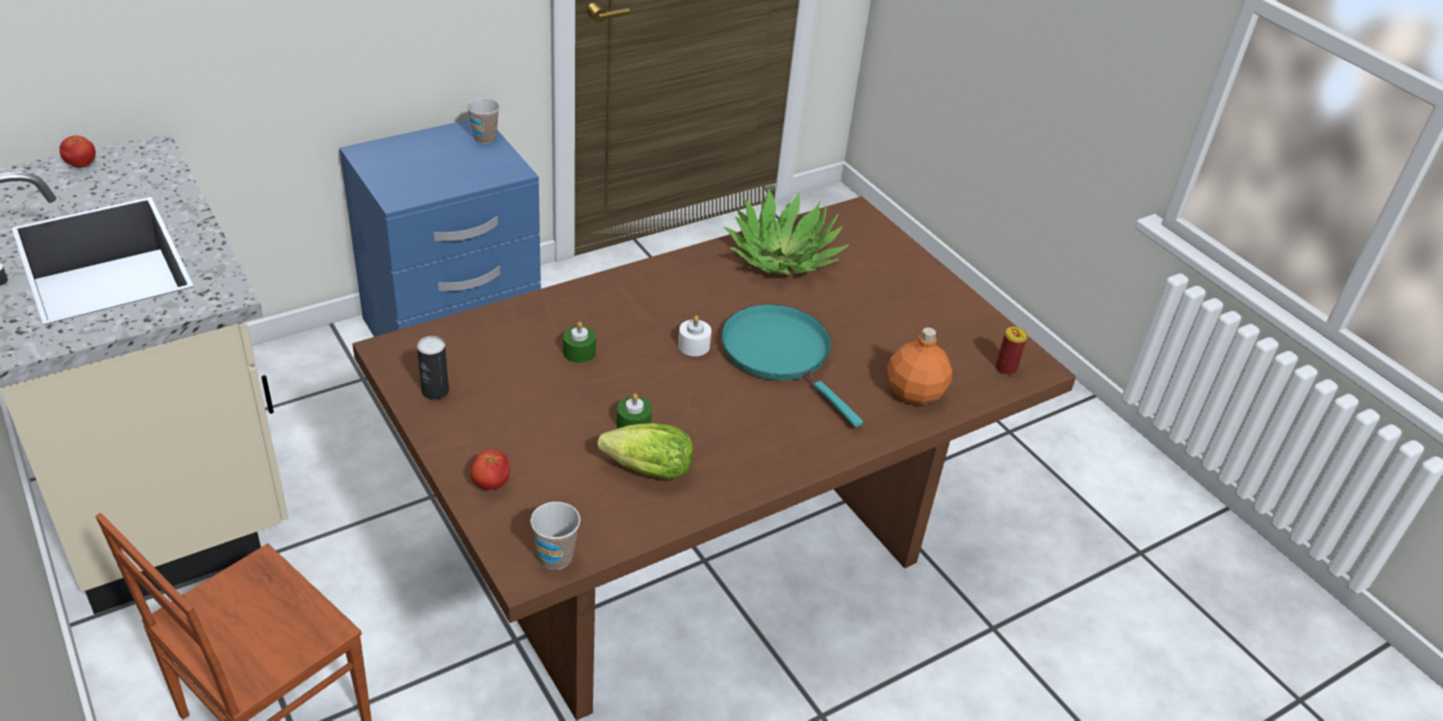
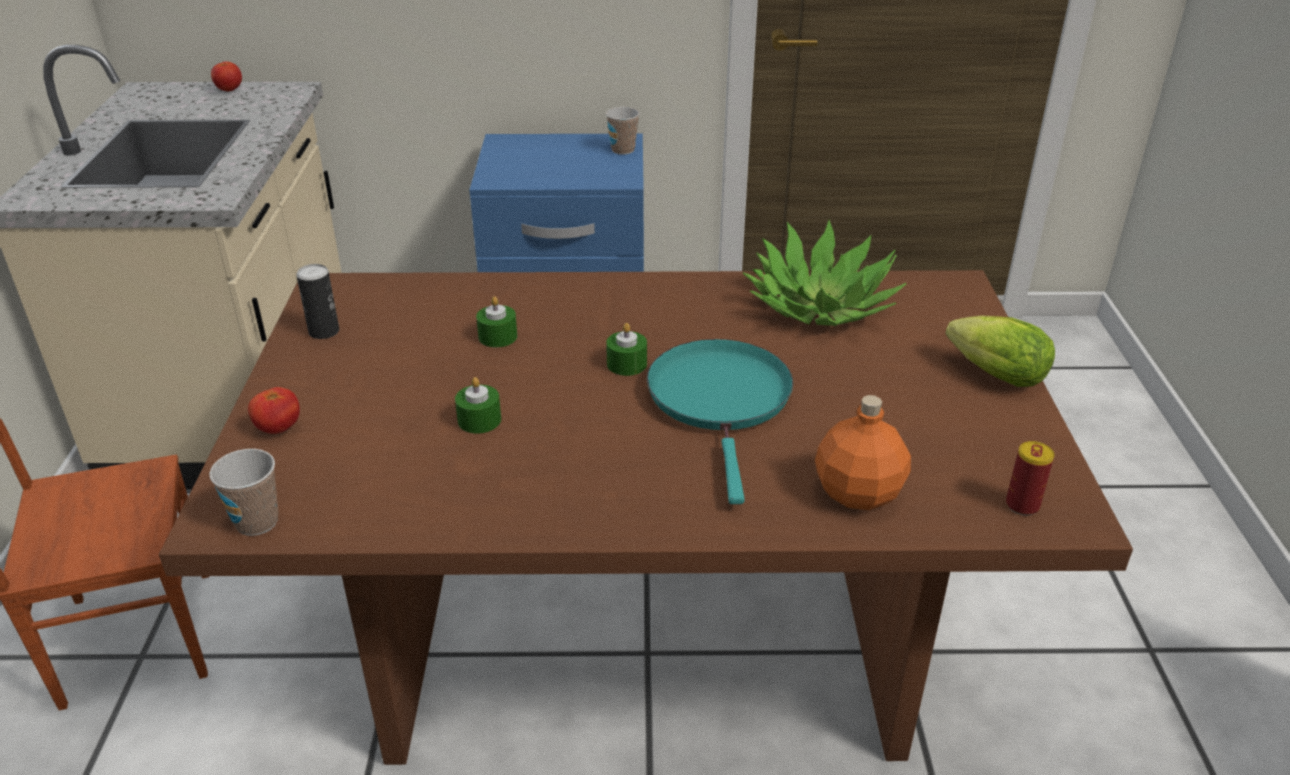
camera: 35 degrees right, 5 degrees down
lettuce [597,423,693,480] -> lettuce moved to [945,316,1055,387]
white candle [678,315,712,356] -> green candle [606,323,647,376]

